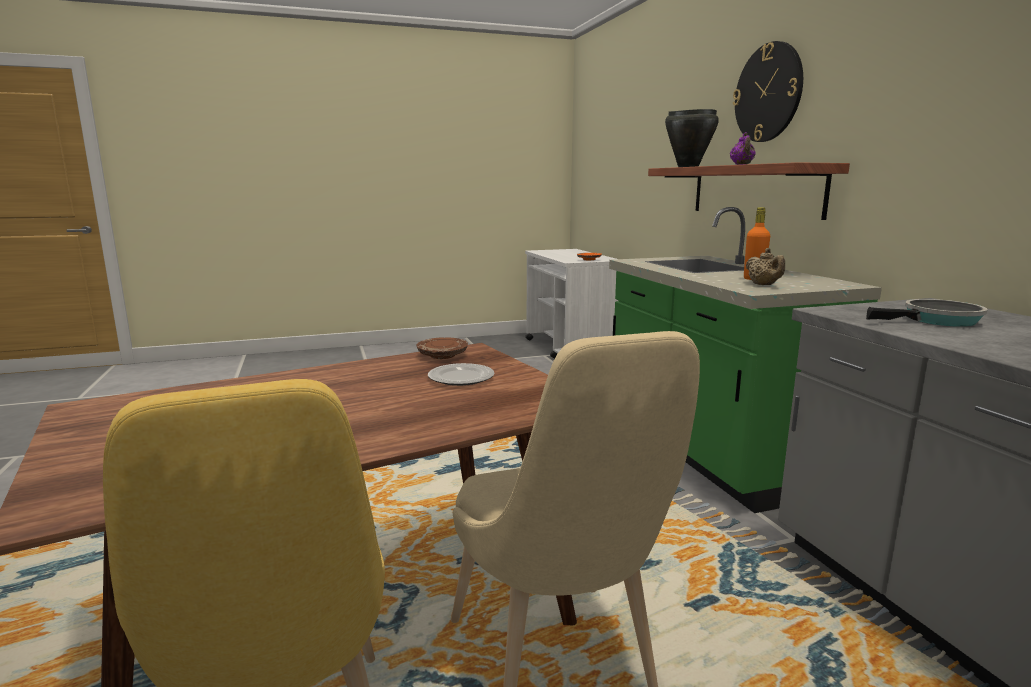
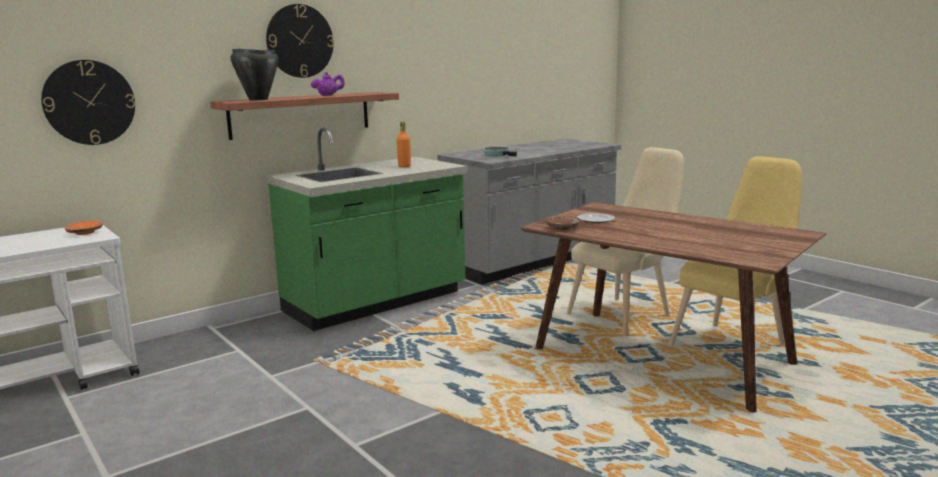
camera: 110 degrees left, 0 degrees up
beige teapot [746,248,785,285] -> none
none -> wall clock [41,60,135,145]

